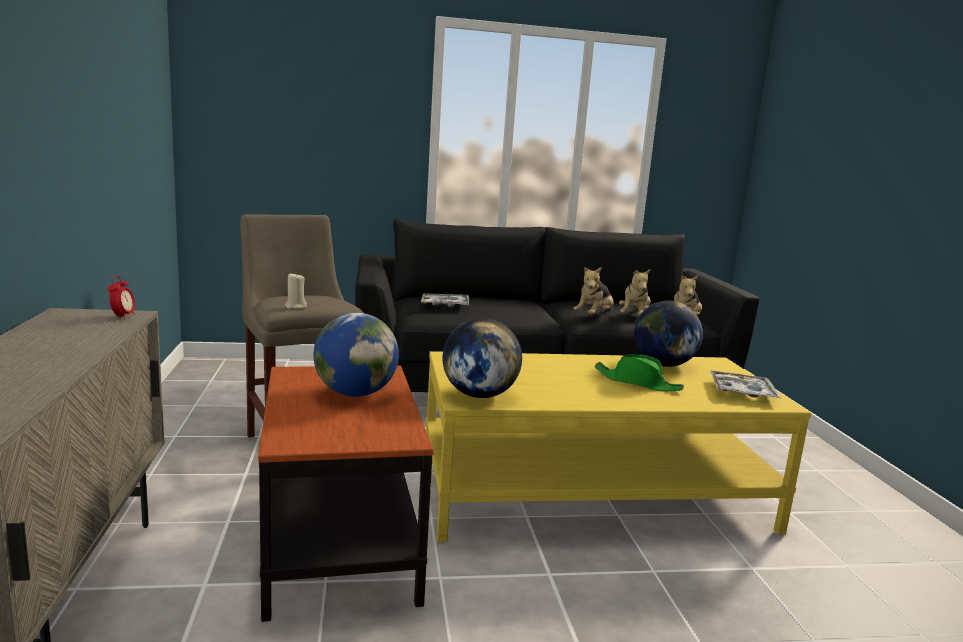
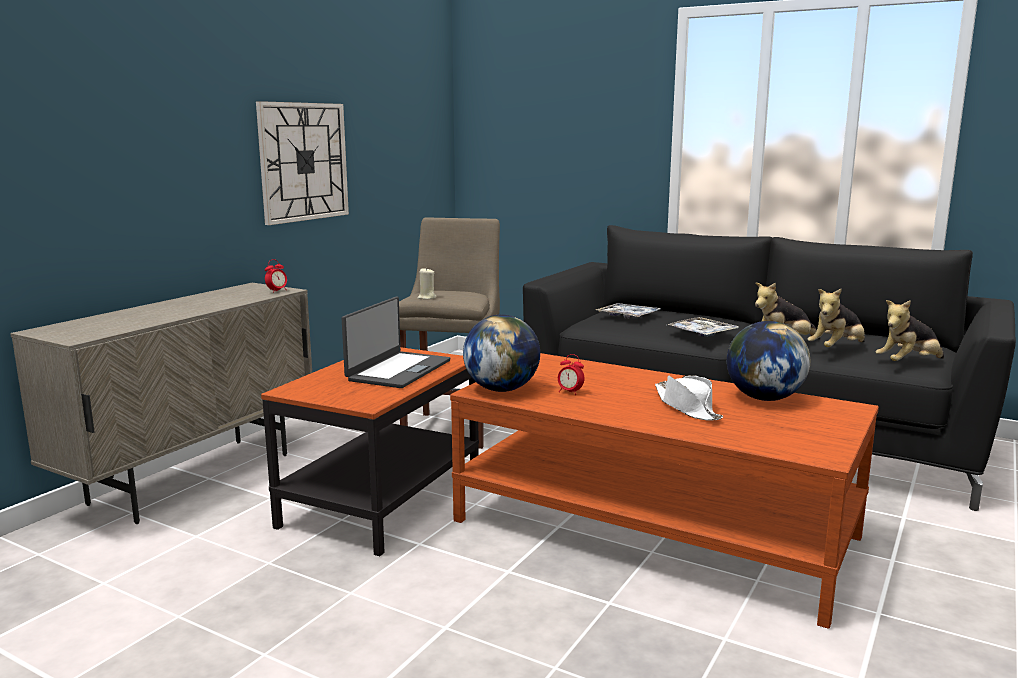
camera: 40 degrees right, 0 degrees up
globe [314,313,399,397] -> laptop [342,297,450,388]
yellow coffee table [426,351,811,542] -> brown coffee table [450,353,879,629]
green hat [594,354,684,391] -> white hat [655,375,723,421]
tray [710,370,781,398] -> tray moved to [668,317,739,336]
none -> wall clock [256,101,349,225]
none -> alarm clock [558,354,584,395]

